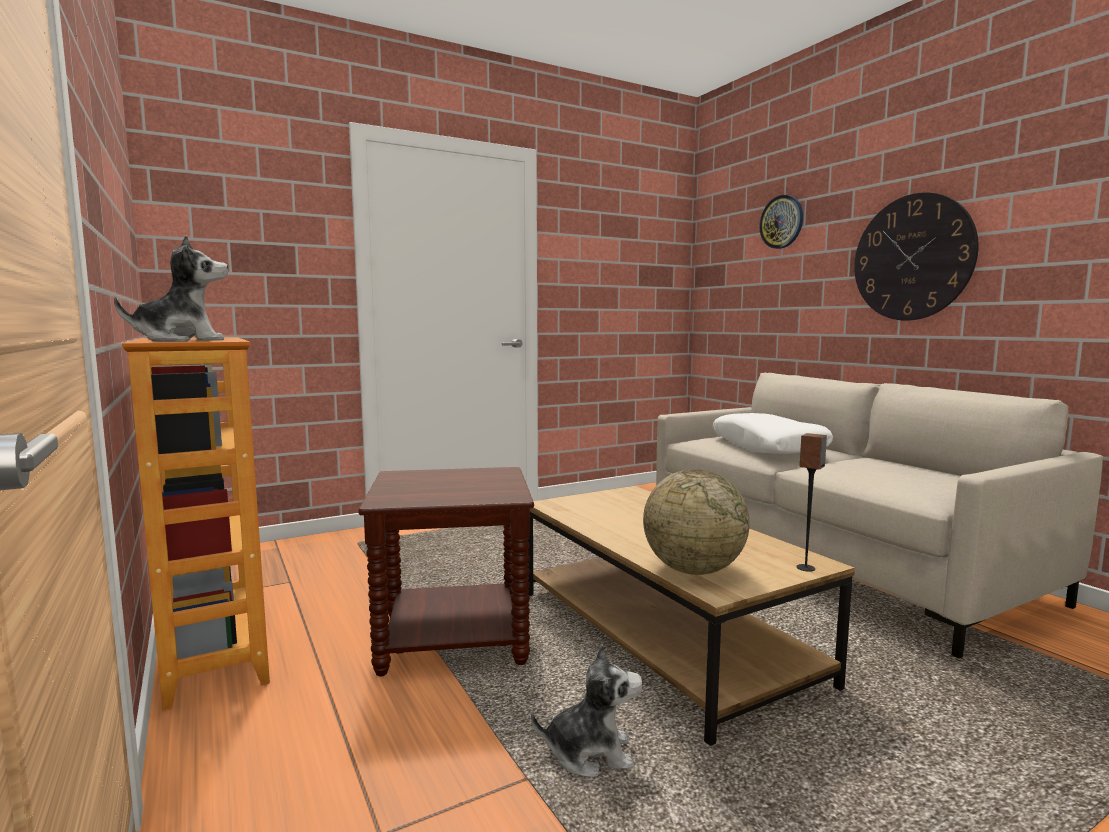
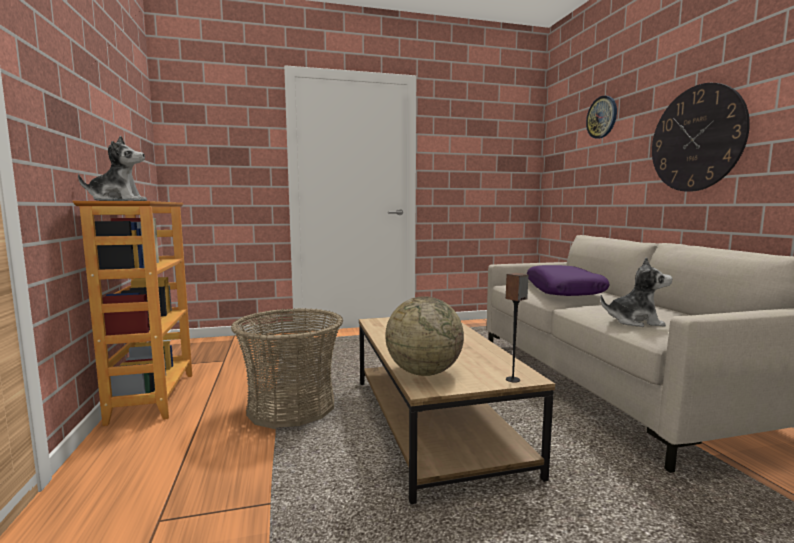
camera: 15 degrees right, 0 degrees up
brown side table [358,467,534,677] -> basket [231,308,343,429]
plush toy [531,644,643,777] -> plush toy moved to [600,257,672,327]
white pillow [713,413,833,454] -> purple pillow [527,265,609,296]

